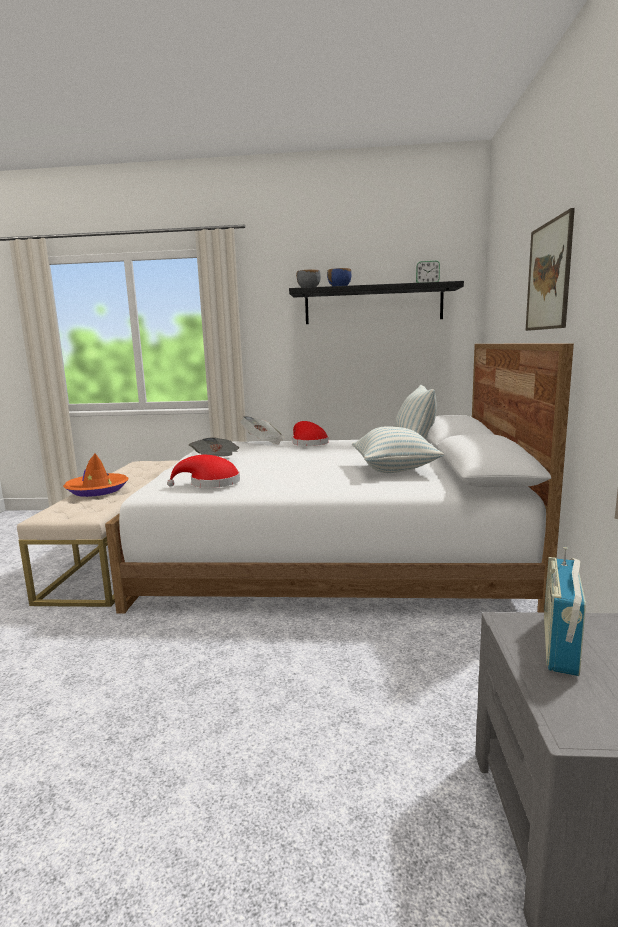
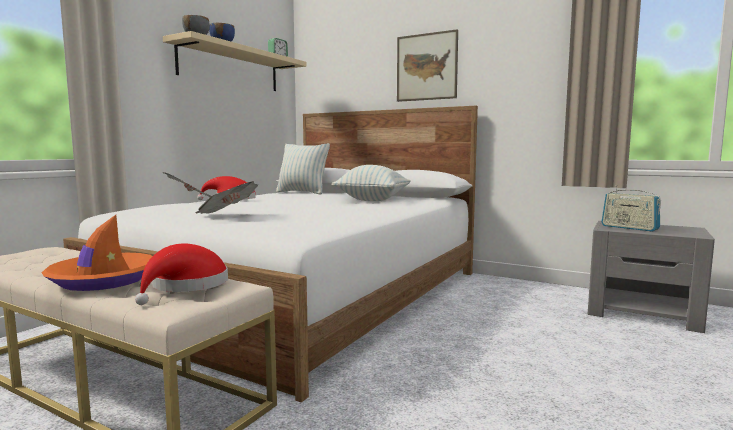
camera: 65 degrees left, 5 degrees down
red hat [167,455,240,488] -> red hat moved to [135,244,228,305]
black shelf [289,281,464,324] -> beige shelf [163,31,306,91]

